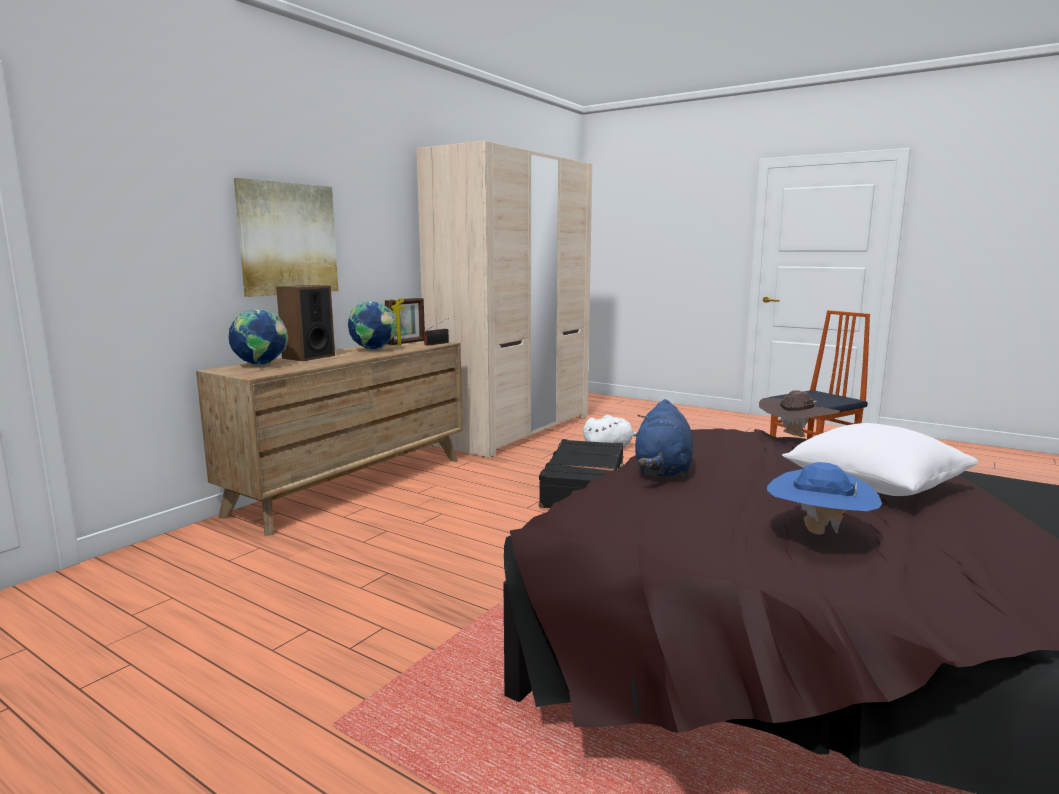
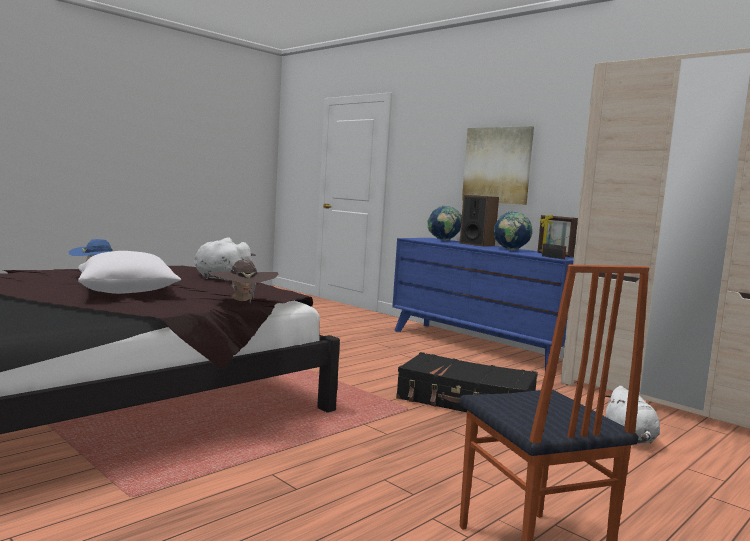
camera: 100 degrees right, 5 degrees down
brown dresser [196,341,462,536] -> blue dresser [392,238,574,370]
blue plush toy [635,399,693,478] -> white plush toy [194,237,256,281]

